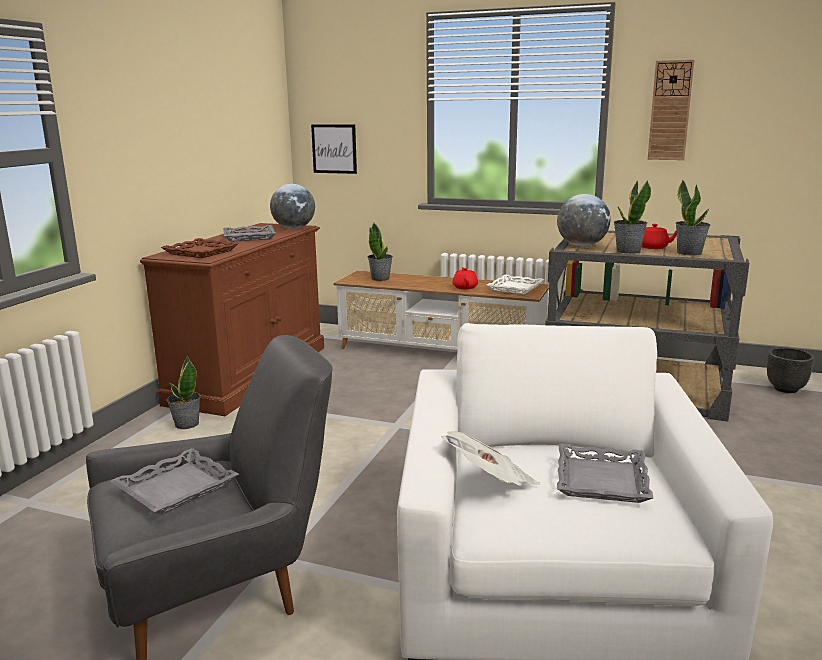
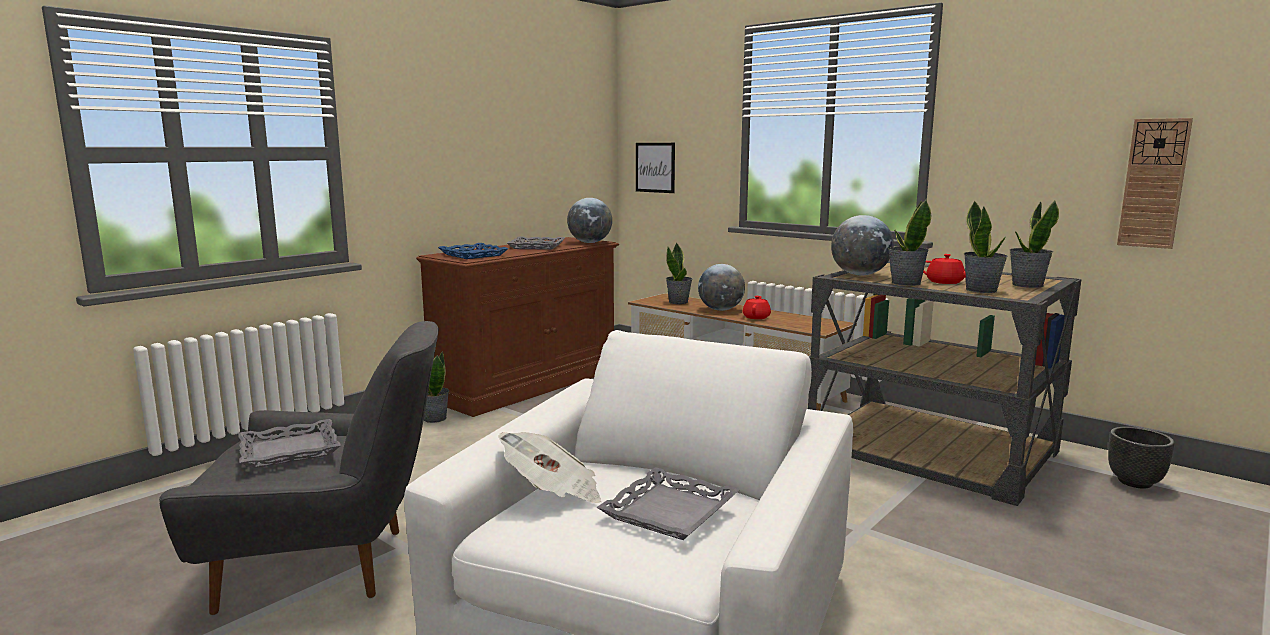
camera: 20 degrees right, 5 degrees down
brown tray [161,238,239,258] -> blue tray [438,243,508,259]
white tray [487,275,544,294] -> none
wall clock [647,60,694,160] -> wall clock moved to [1117,118,1193,249]
none -> globe [698,264,745,311]
none -> potted plant [1010,201,1059,288]

